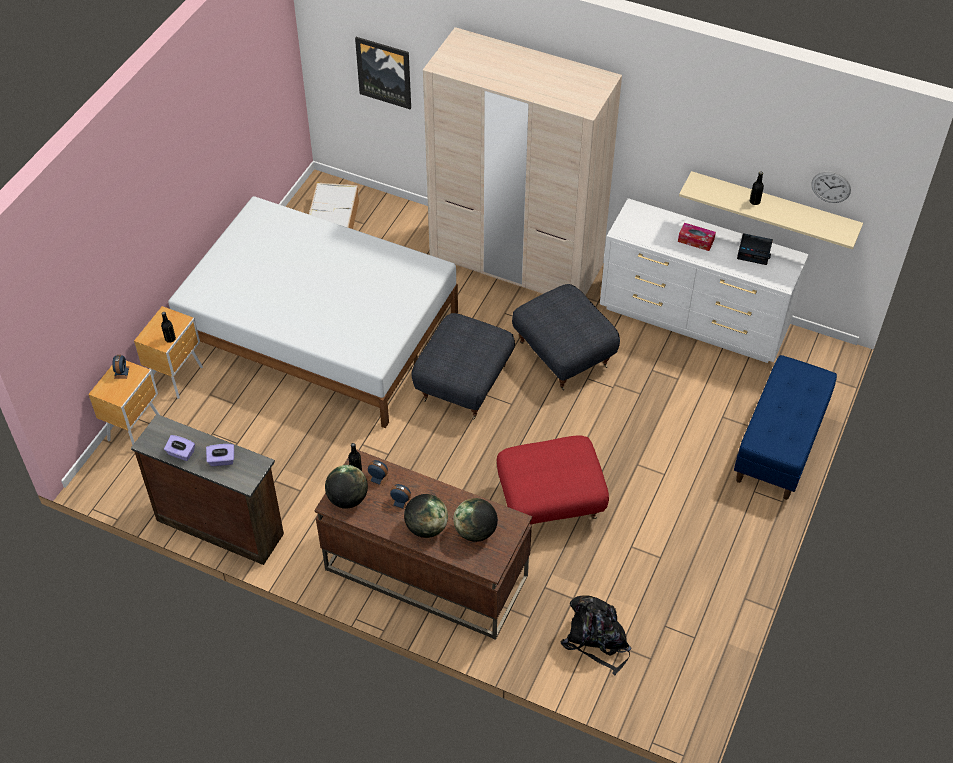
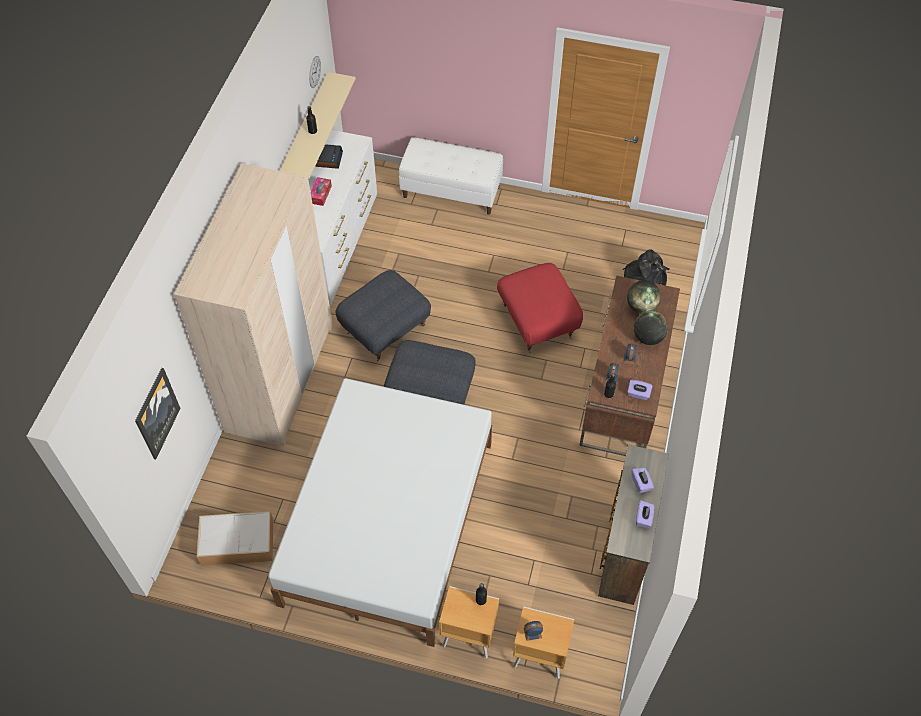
camera: 100 degrees left, 5 degrees up
globe [325,465,368,509] -> purple tissue box [627,380,653,400]
blue bench [734,355,837,500] -> white bench [399,137,503,215]

